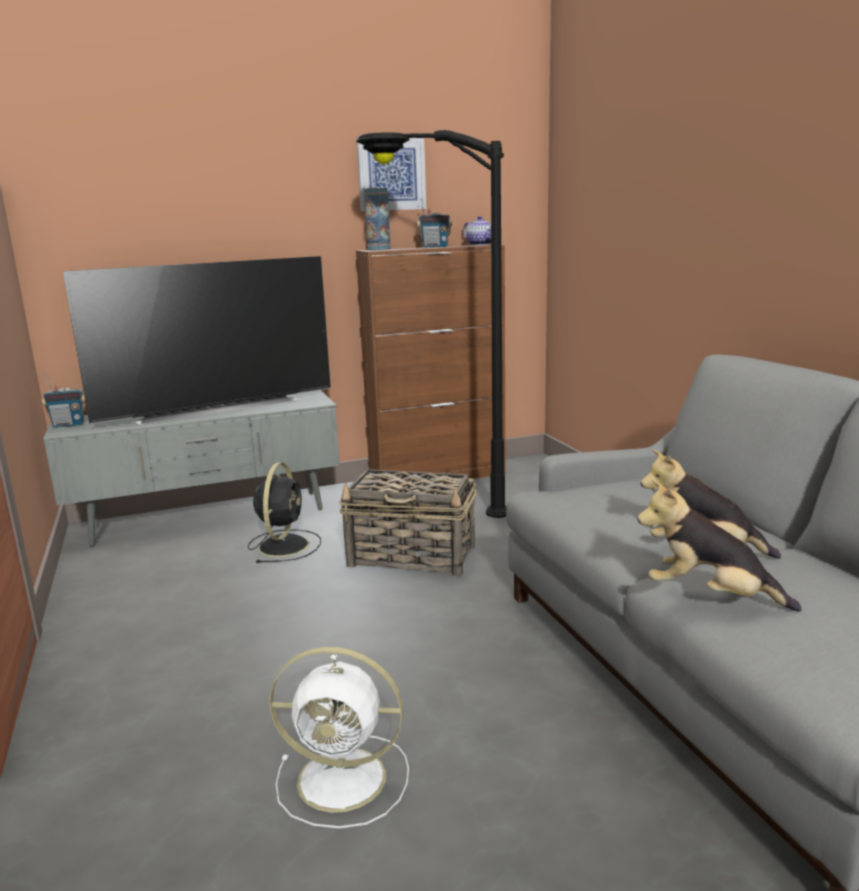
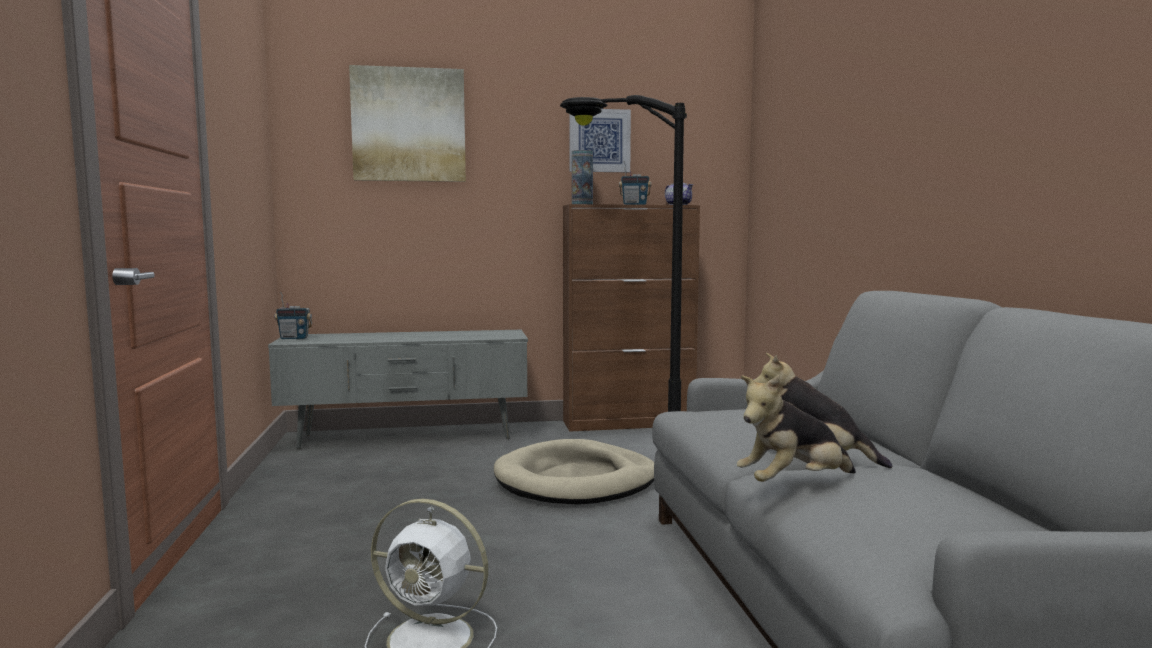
camera: 10 degrees right, 10 degrees down
television [63,256,331,425] -> none
black fan [248,463,321,563] -> none
basket [339,469,476,577] -> beige dog bed [494,439,654,505]
plush toy [637,480,802,612] -> plush toy turned 60 degrees counterclockwise [737,375,856,482]
none -> picture [349,65,466,182]

